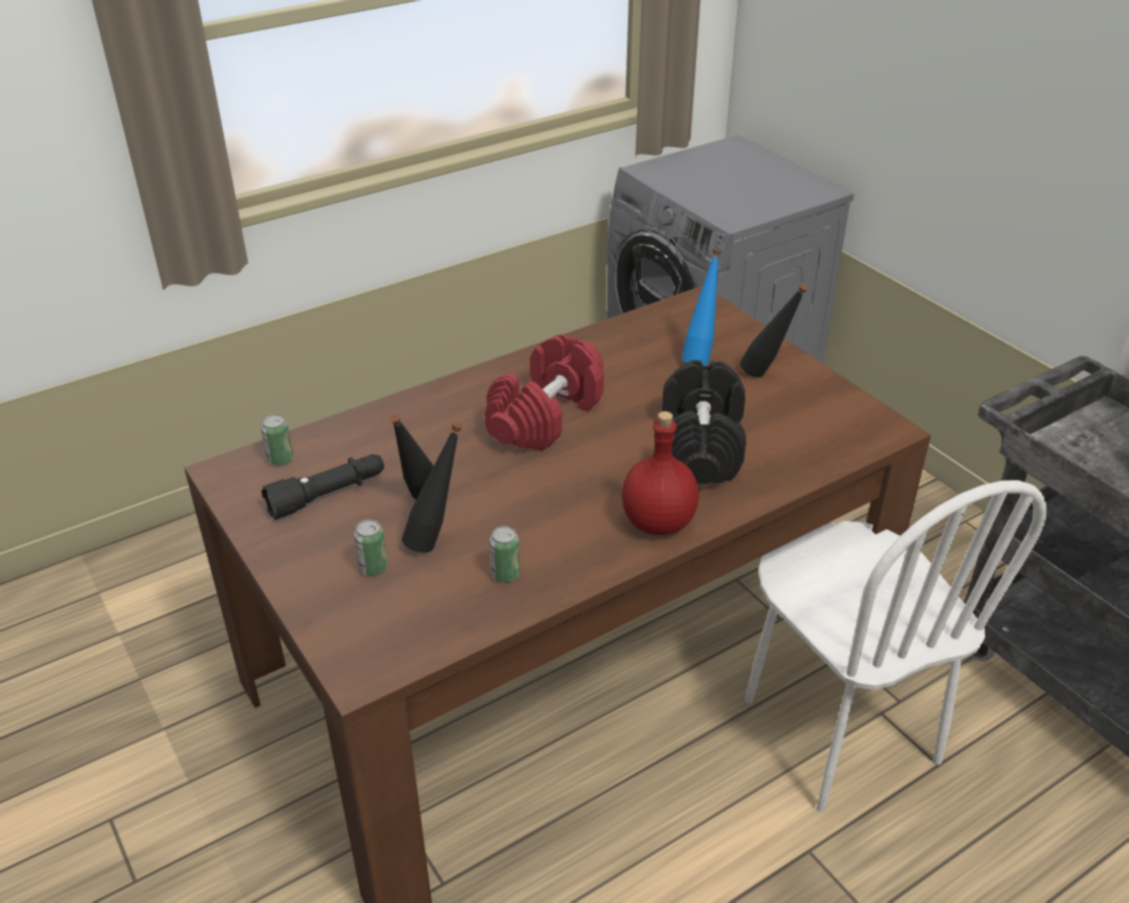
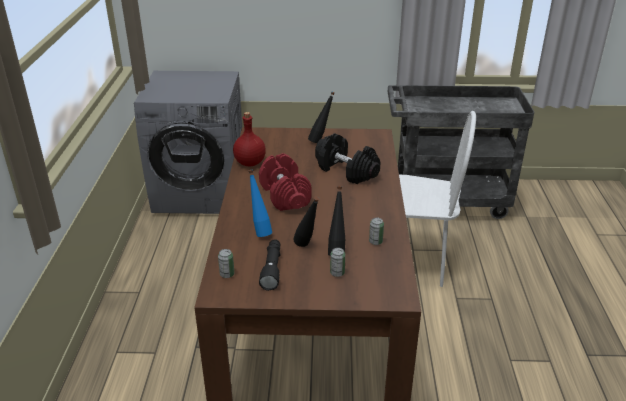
camera: 55 degrees left, 5 degrees down
red bottle [622,411,699,535] -> red bottle moved to [233,112,266,167]
blue bottle [682,249,721,365] -> blue bottle moved to [248,170,272,237]

